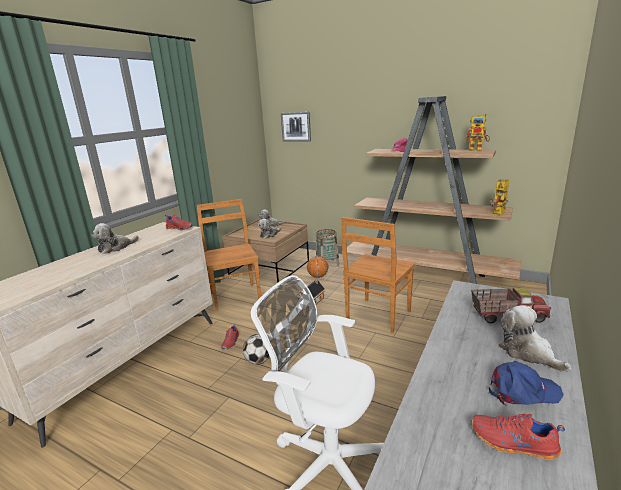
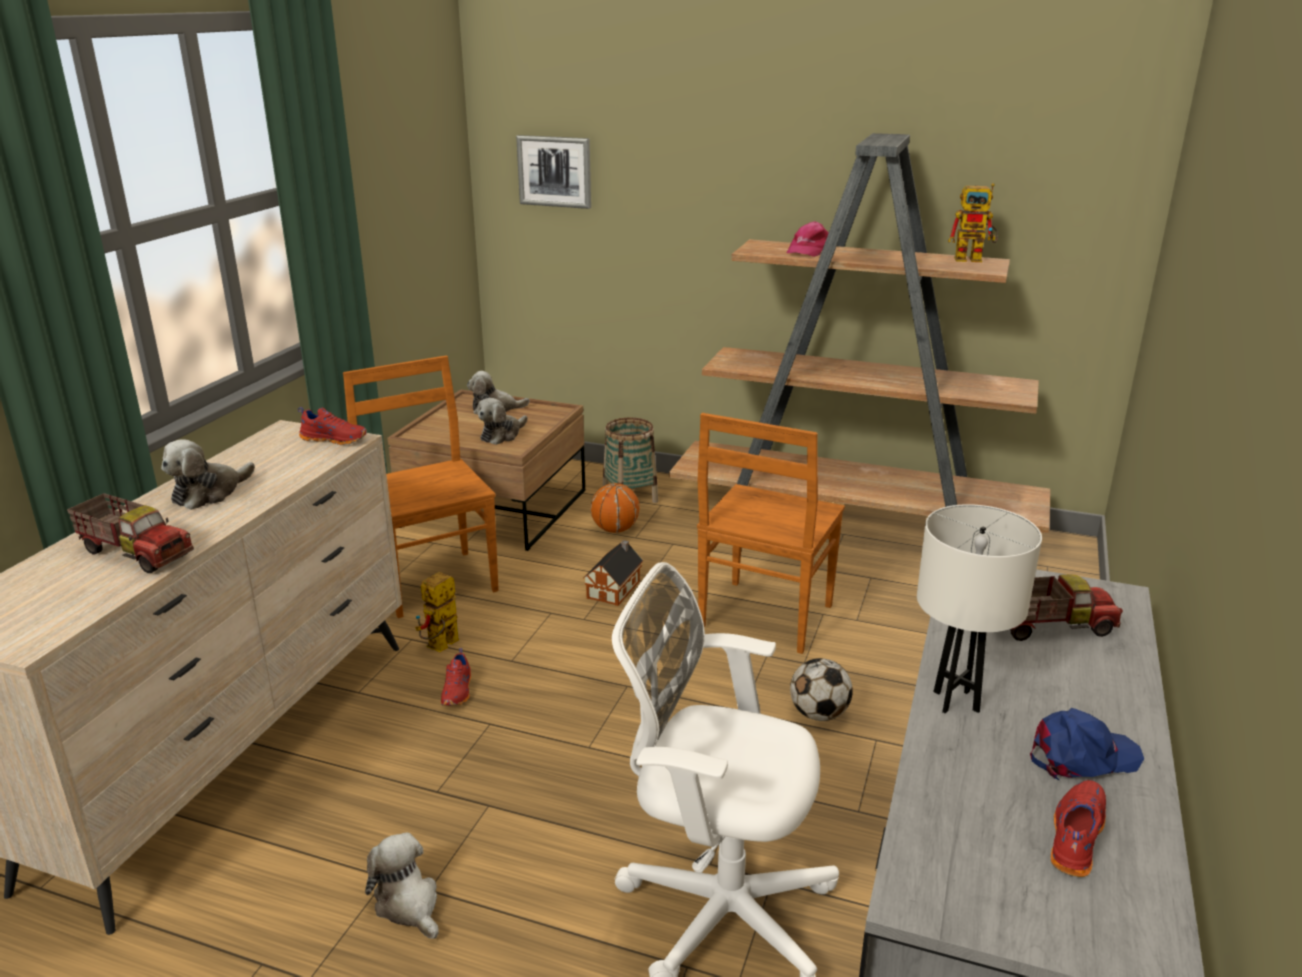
camera: 10 degrees left, 5 degrees up
football [243,334,270,364] -> football moved to [790,658,853,721]
red shoe [471,414,565,460] -> red shoe turned 105 degrees clockwise [1051,780,1106,877]
toy robot [491,179,509,215] -> toy robot moved to [415,572,459,652]
plush toy [498,305,571,372] -> plush toy moved to [365,832,439,939]
none -> toy truck [67,493,194,573]
none -> white table lamp [917,504,1042,713]

